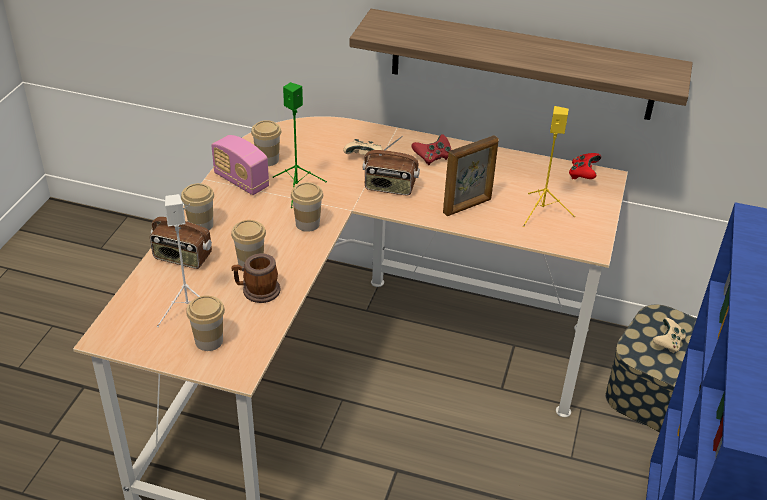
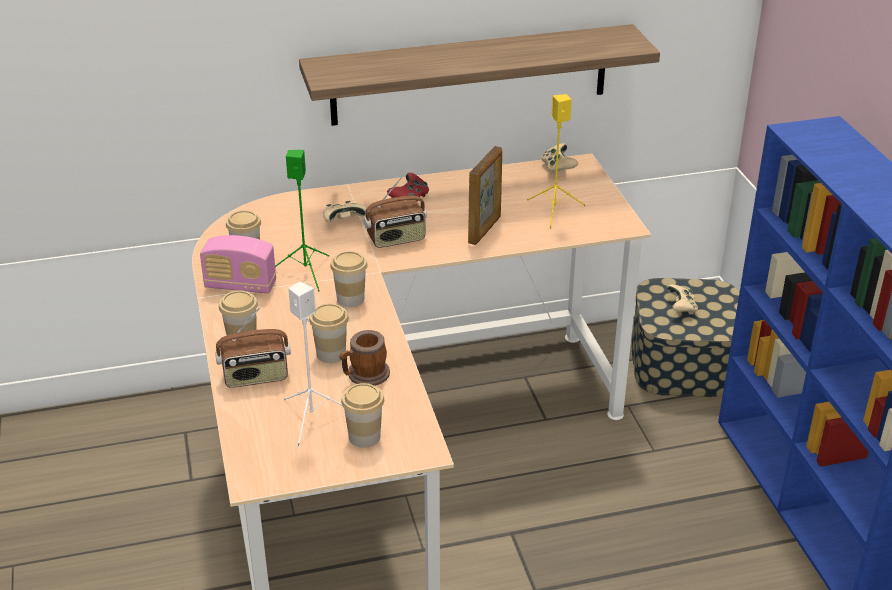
camera: 30 degrees left, 5 degrees down
red game controller [569,153,601,180] -> beige game controller [541,143,578,175]

